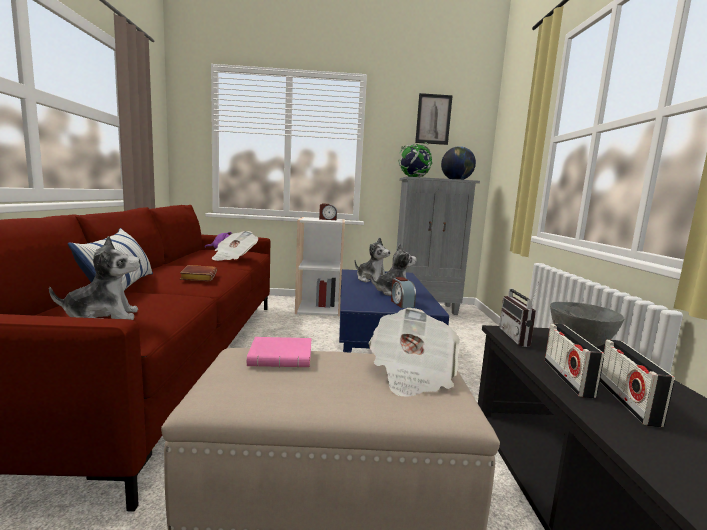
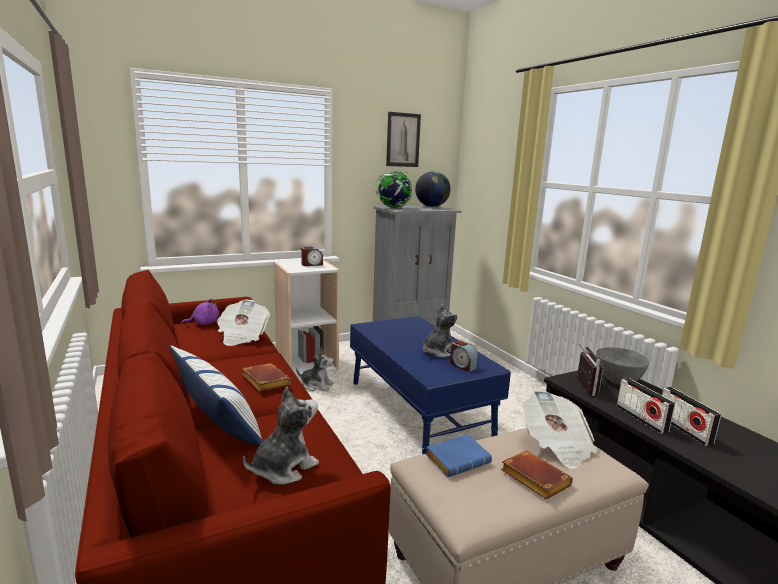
camera: 25 degrees left, 5 degrees up
pink book [247,337,312,367] -> blue book [426,434,492,477]
plush toy [355,237,390,282] -> plush toy moved to [296,347,334,391]
radio [499,282,539,347] -> radio turned 150 degrees counterclockwise [577,344,603,396]
none -> brown book [501,451,573,500]

